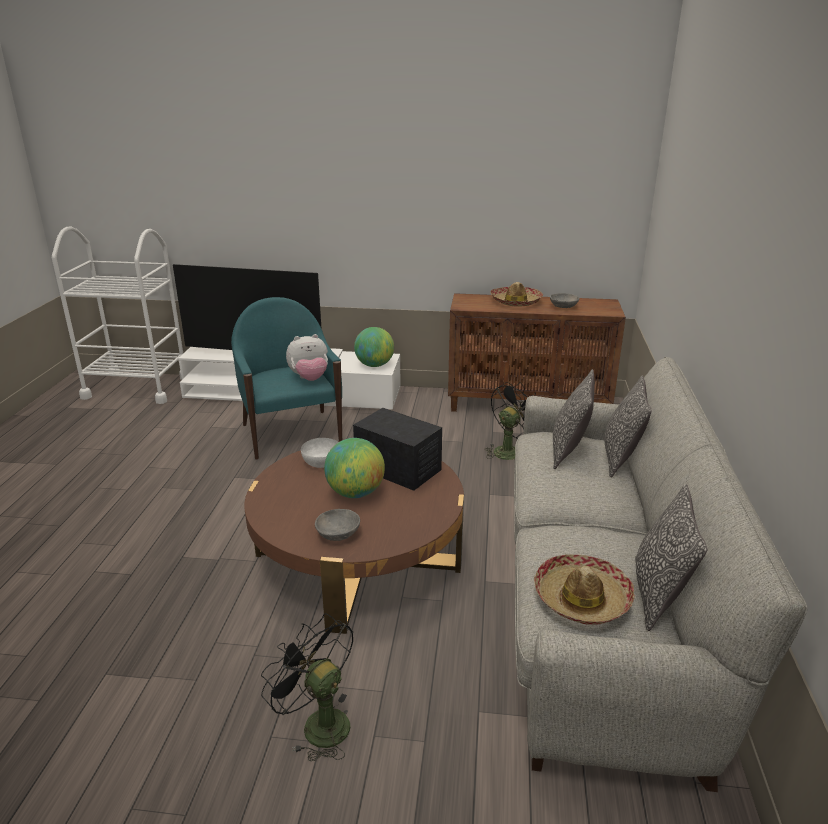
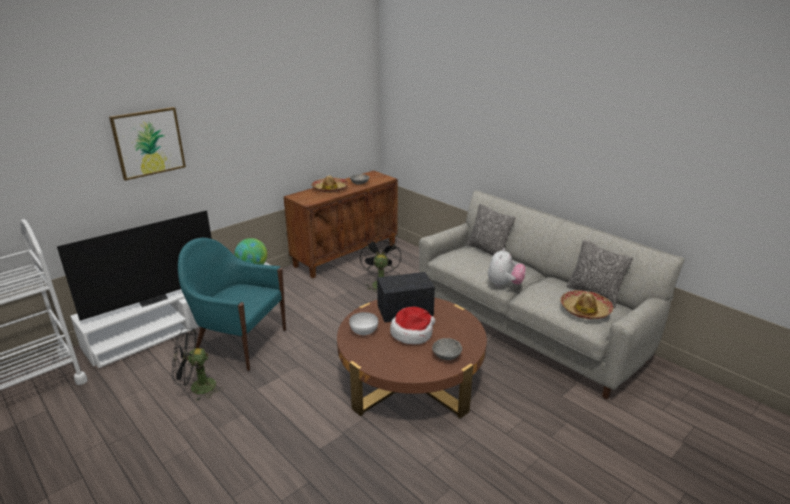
camera: 50 degrees left, 0 degrees up
black fan [261,613,353,761] -> black fan moved to [172,328,223,401]
plush toy [286,334,328,381] -> plush toy moved to [488,248,526,287]
globe [324,438,385,498] -> hat [390,307,436,345]
pillow [553,369,595,469] -> none
none -> picture [109,107,186,181]

